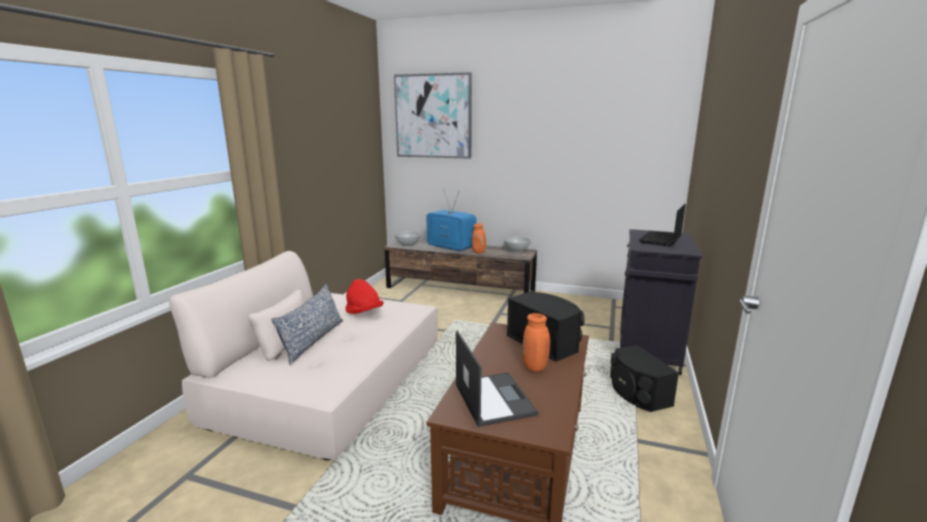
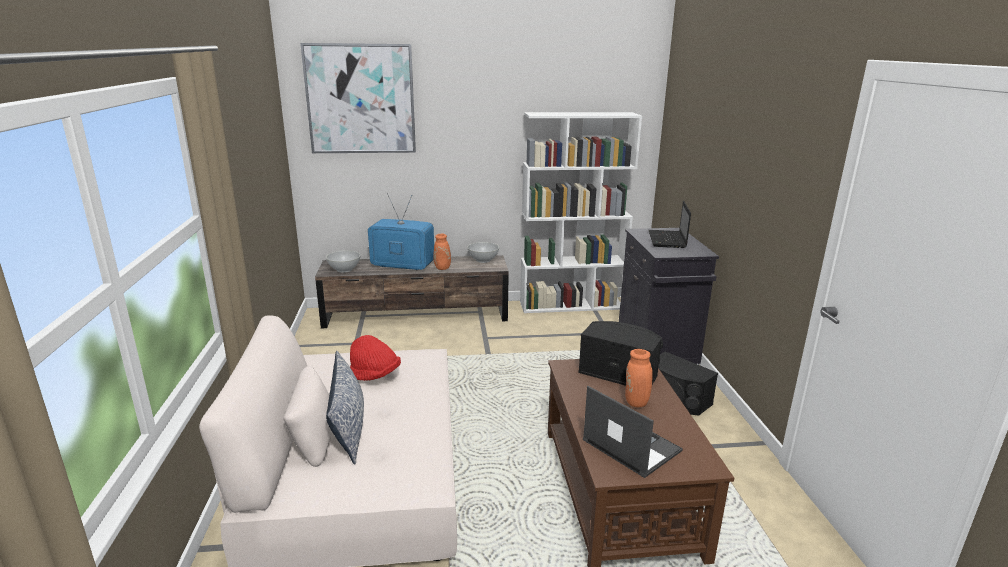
camera: 25 degrees left, 5 degrees up
none -> white bookcase [520,112,642,313]

